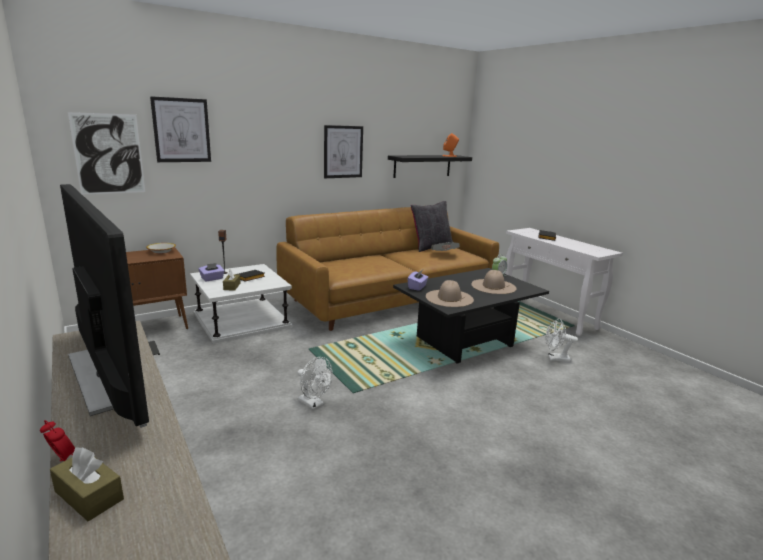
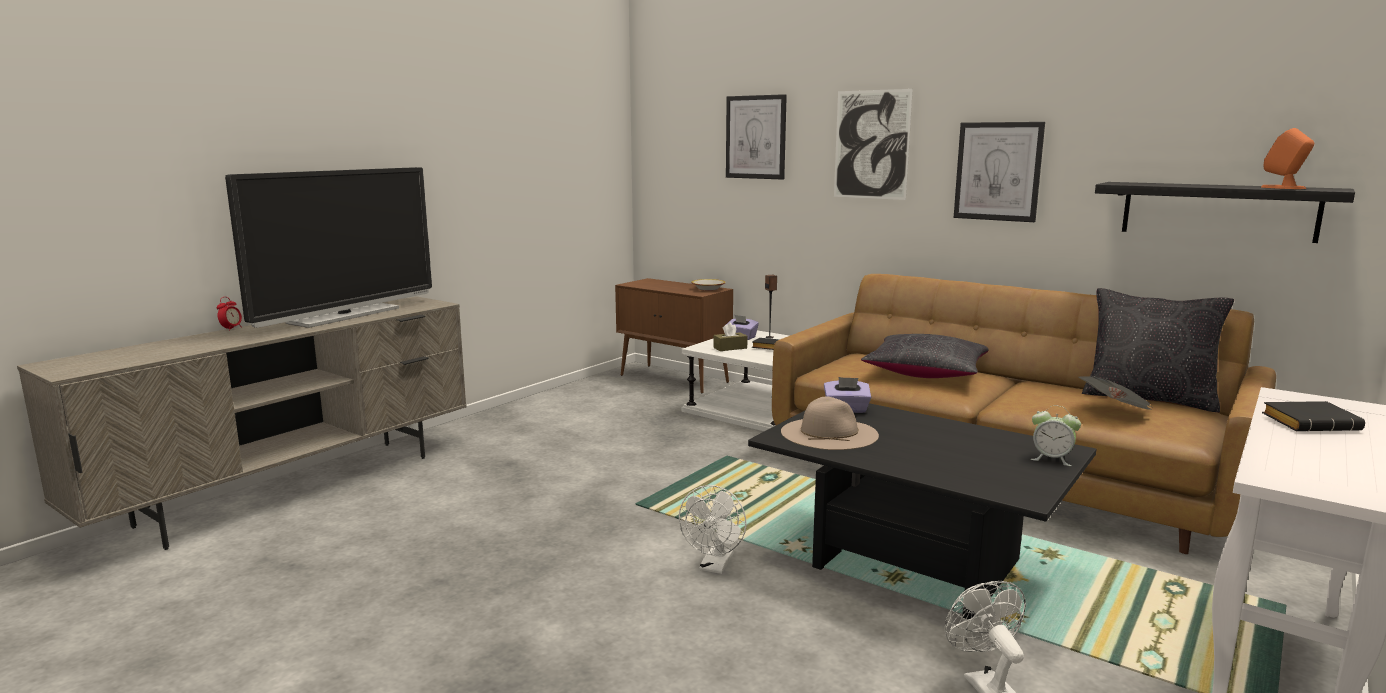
camera: 70 degrees right, 5 degrees down
brown tissue box [50,447,124,521] -> none
picture [68,112,145,195] -> picture moved to [834,89,913,200]
white fan [298,357,332,410] -> white fan moved to [679,485,747,574]
beige hat [471,270,516,294] -> none
none -> black pillow [861,334,988,378]

